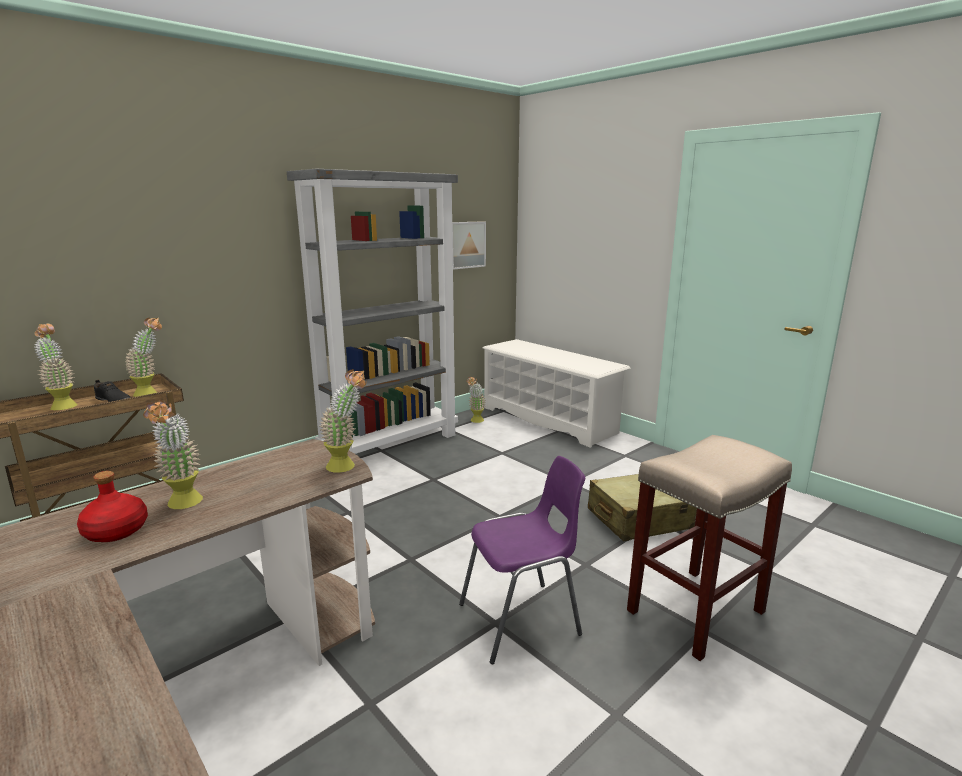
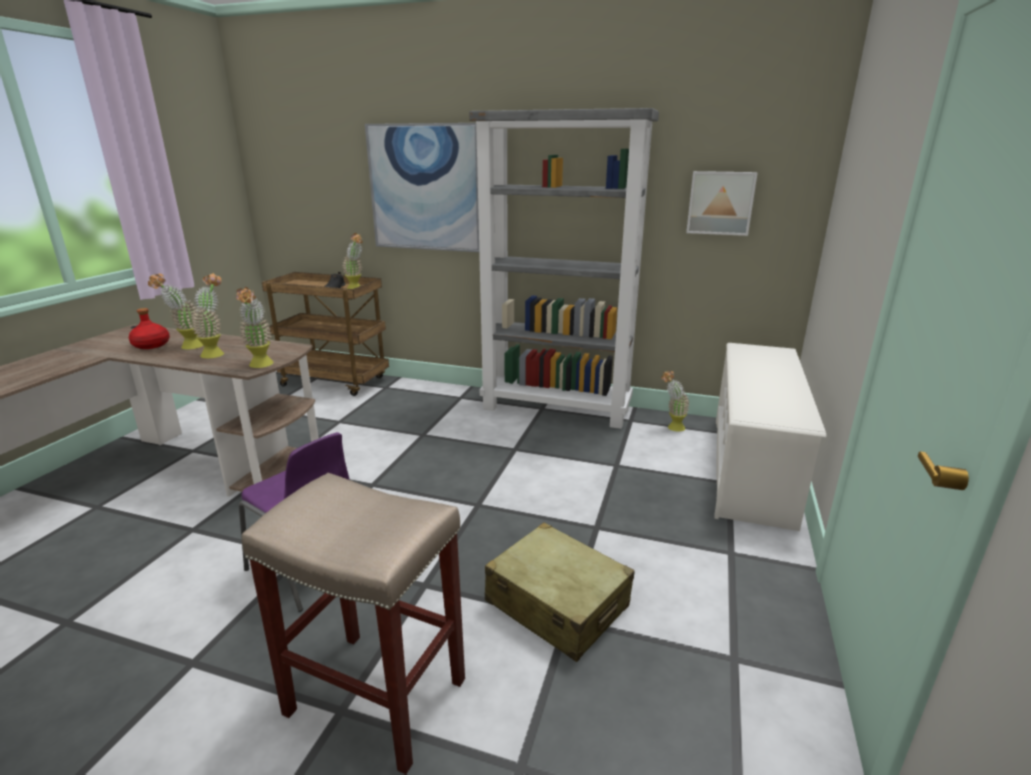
camera: 60 degrees right, 5 degrees up
potted plant [34,323,77,410] -> potted plant moved to [191,273,224,358]
none -> picture [365,123,479,252]

